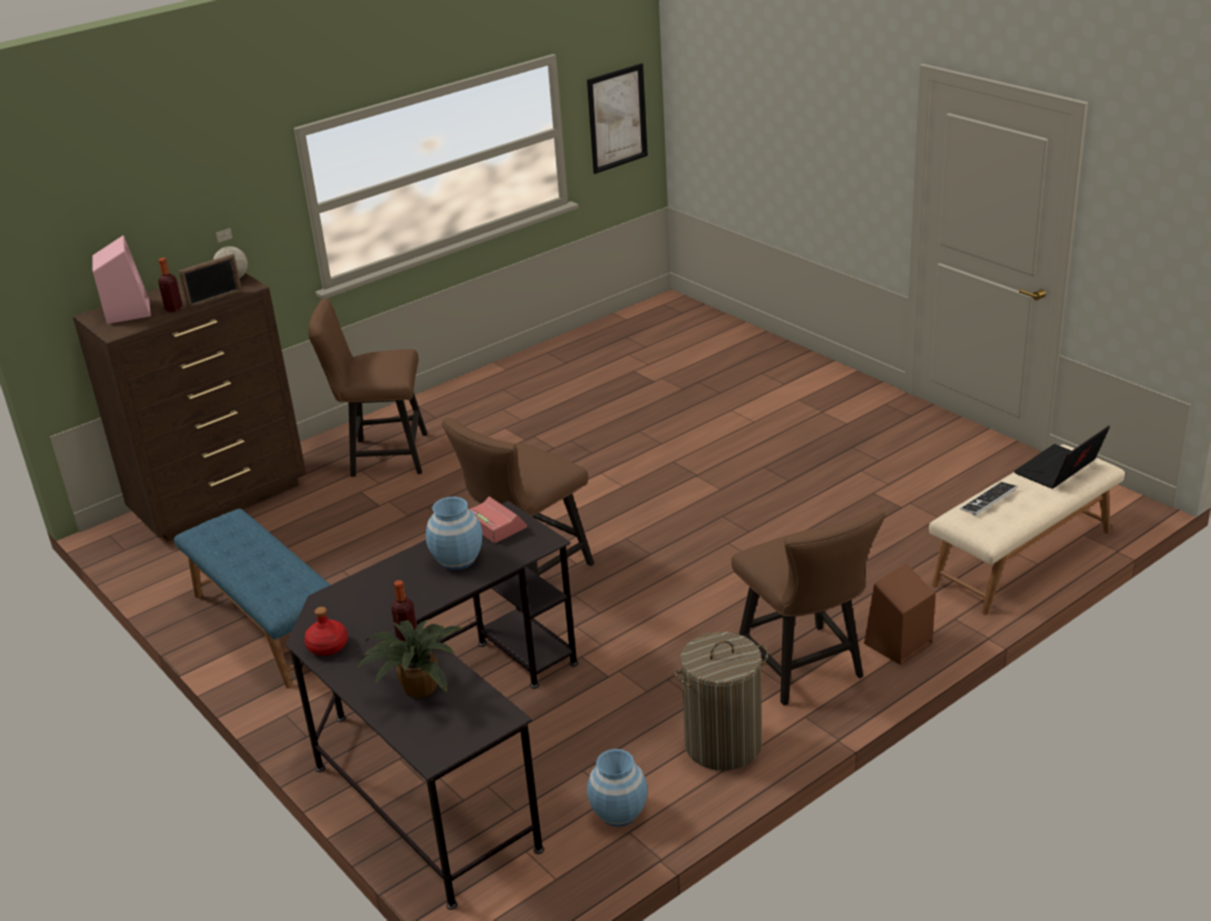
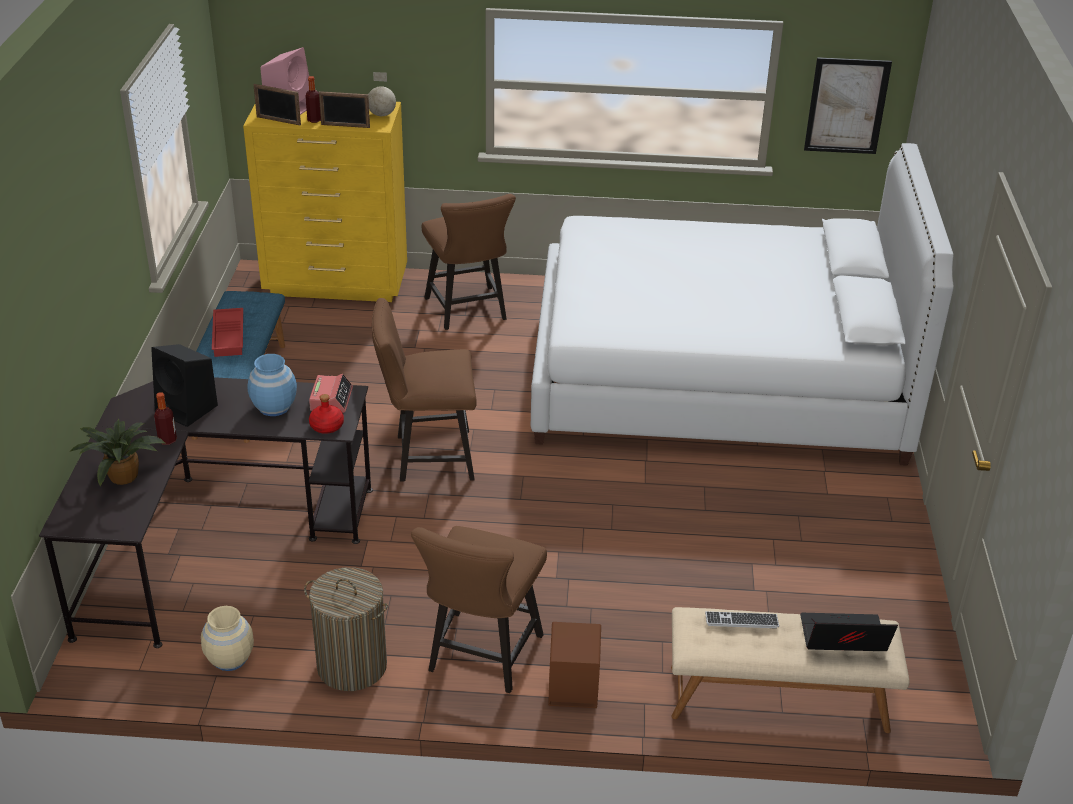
camera: 40 degrees right, 5 degrees up
brown dresser [73,273,306,542] -> yellow dresser [243,102,407,302]
red bottle [304,607,348,656] -> red bottle moved to [309,394,344,434]
brown chair [309,299,427,477] -> brown chair turned 150 degrees counterclockwise [422,194,516,330]
blue vase [587,749,648,827] -> beige vase [201,606,254,671]
none -> black speaker [151,344,218,427]
none -> red tray [212,308,243,357]
none -> picture frame [253,84,301,125]
none -> white bed [531,143,954,466]

